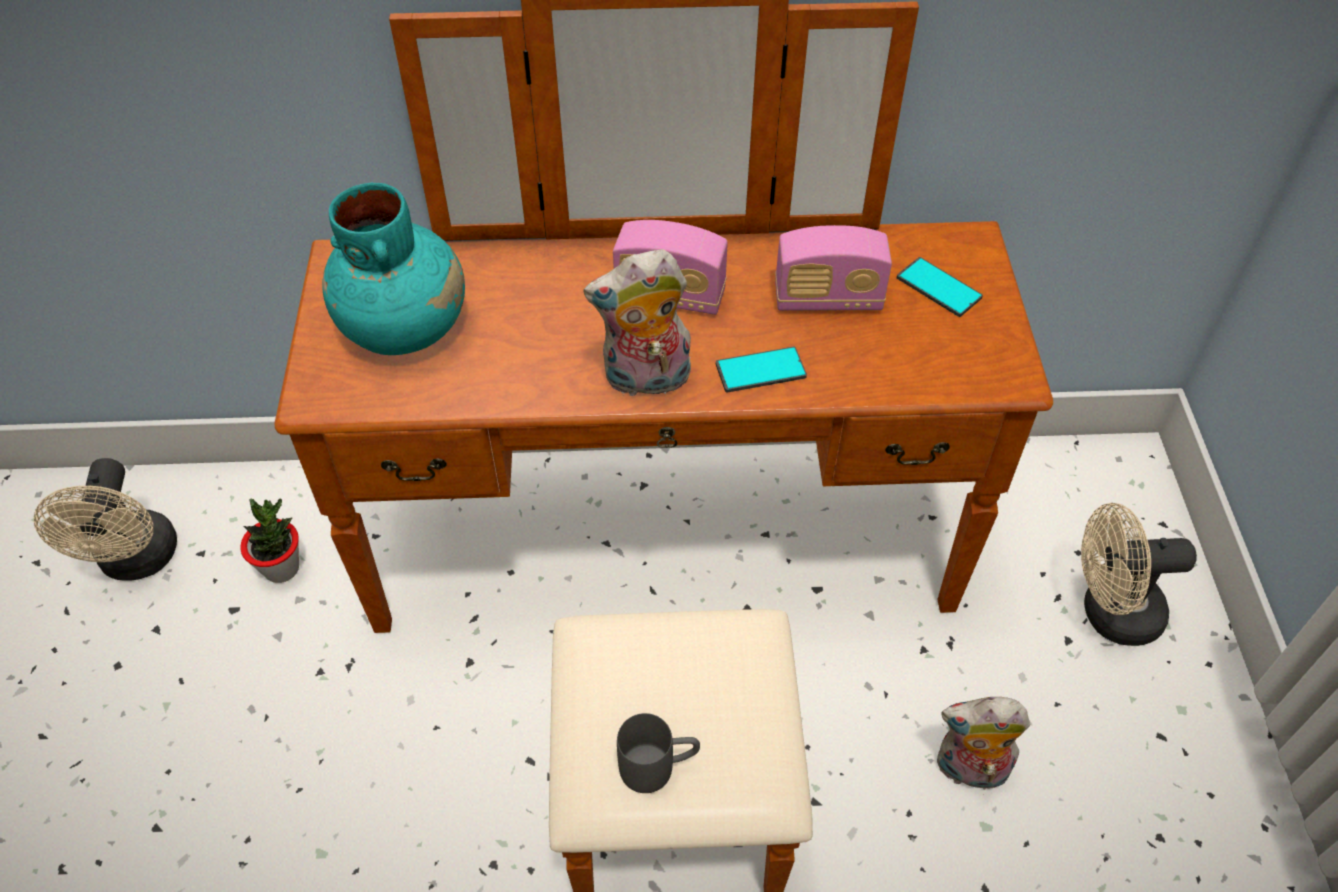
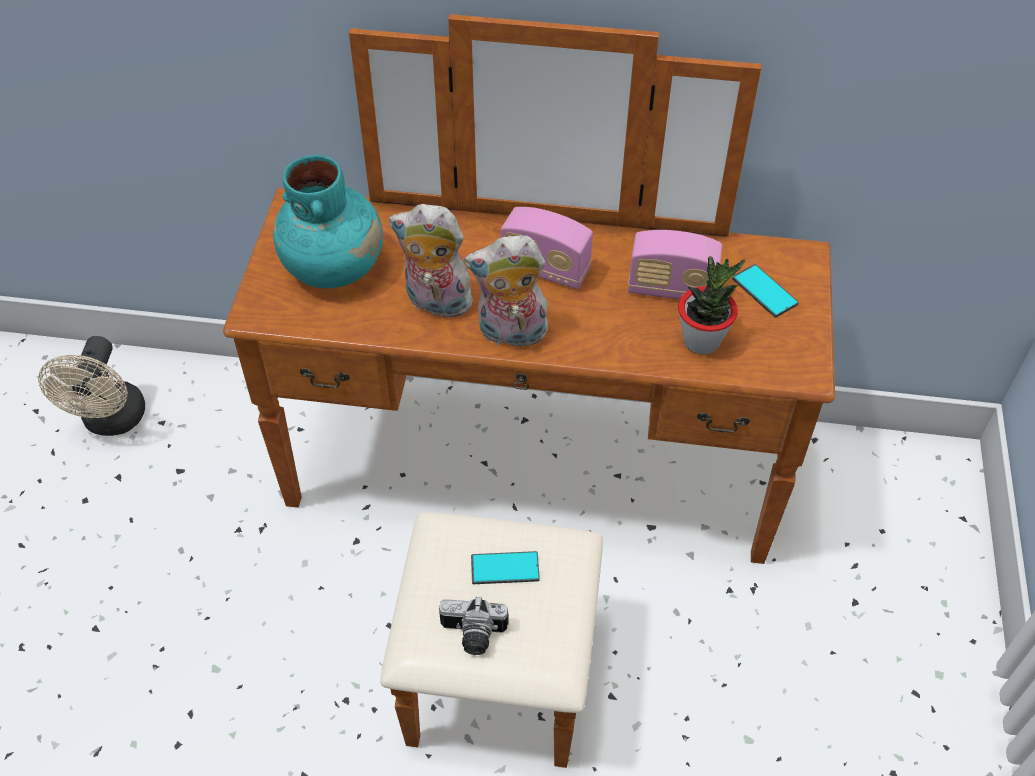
camera: 10 degrees right, 0 degrees up
potted plant [240,499,299,583] -> potted plant moved to [678,256,745,355]
grey mug [617,713,700,793] -> camera [439,596,509,655]
phone [716,347,807,393] -> phone moved to [471,551,540,584]
plush toy [937,697,1030,795] -> plush toy moved to [389,204,476,317]
beige fan [1081,503,1197,646] -> none

